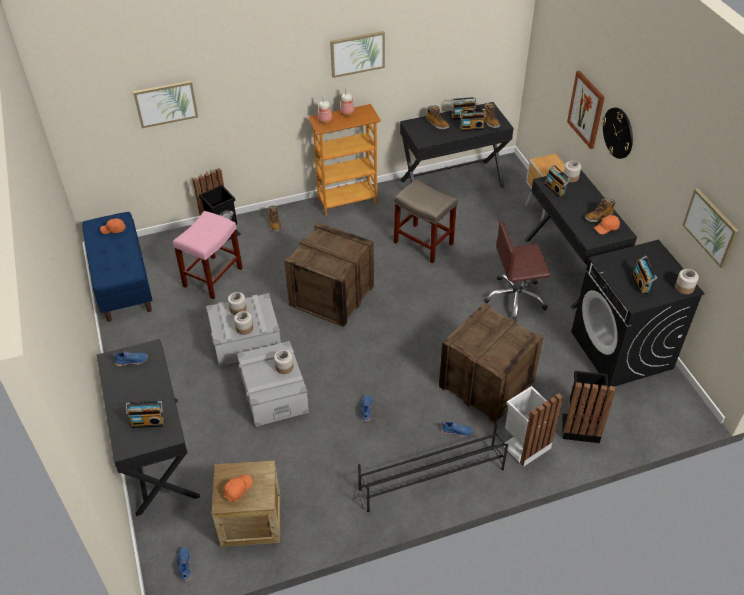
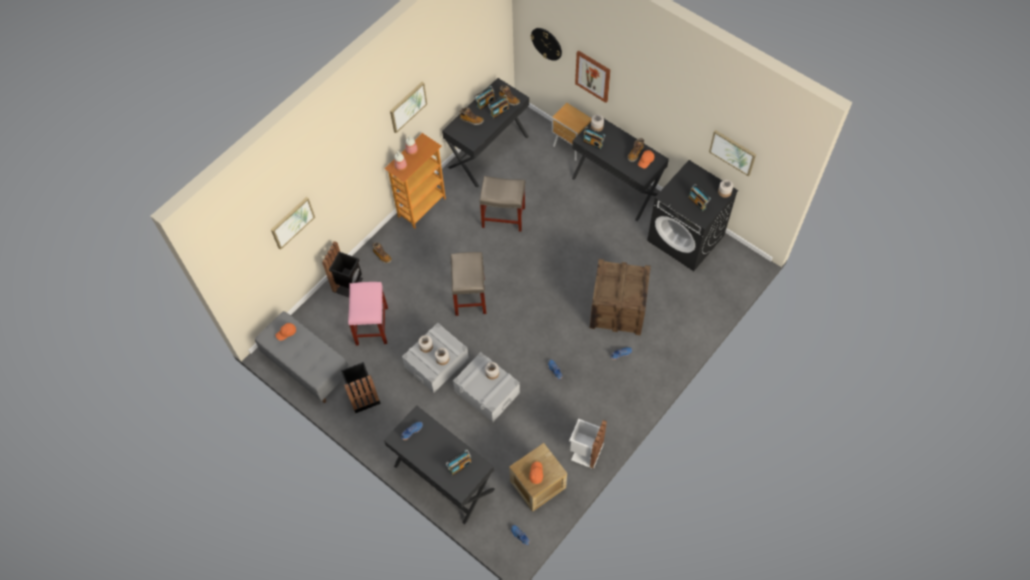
camera: 30 degrees left, 15 degrees up
blue bench [82,212,153,322] -> grey bench [255,311,349,403]
crate [284,222,374,327] -> beige stool [451,252,486,316]
black shoe rack [358,423,508,512] -> none
brown office chair [484,220,550,320] -> none
white trash can [504,386,563,467] -> white trash can moved to [569,419,607,469]
black trash can [562,371,616,443] -> black trash can moved to [341,362,381,413]
wall clock [602,107,633,159] -> wall clock moved to [530,28,562,61]

